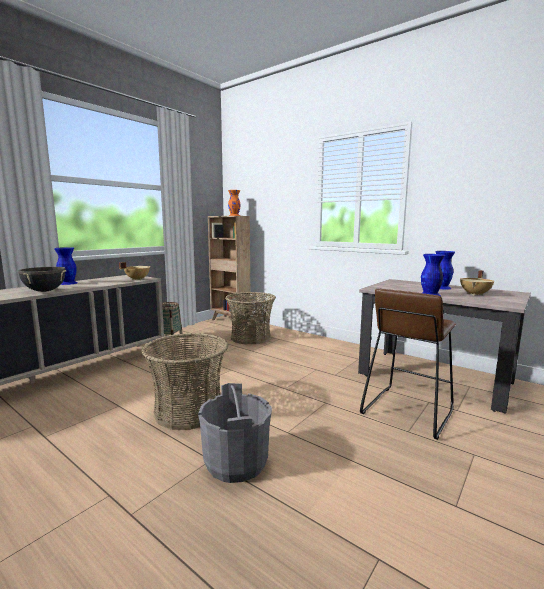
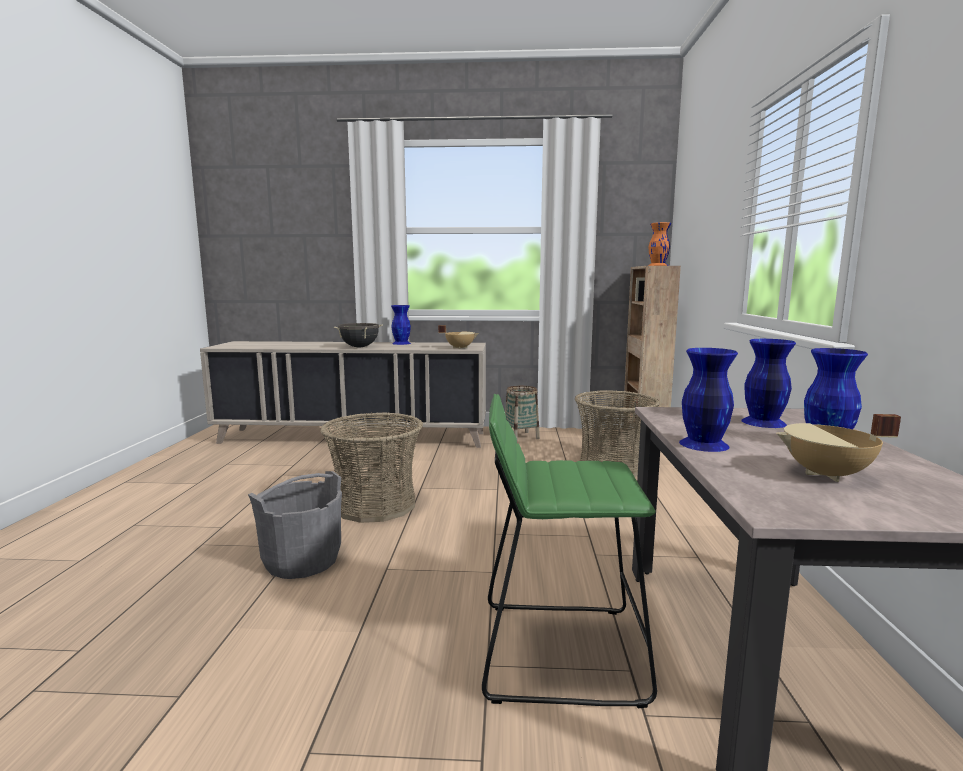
camera: 55 degrees right, 0 degrees up
brown stool [360,289,456,440] -> green stool [482,394,657,708]
none -> blue vase [741,339,796,428]

